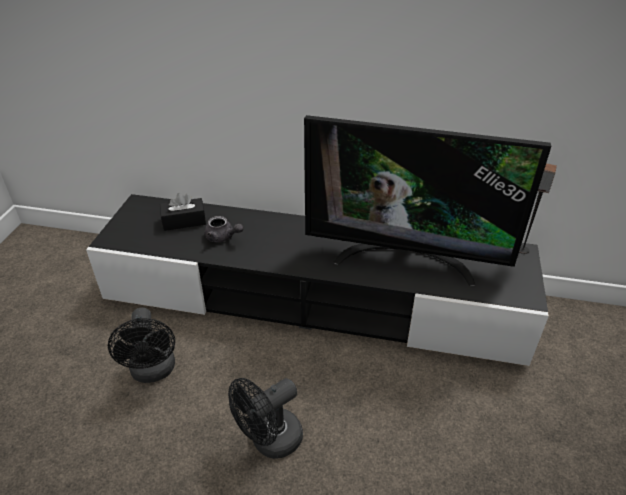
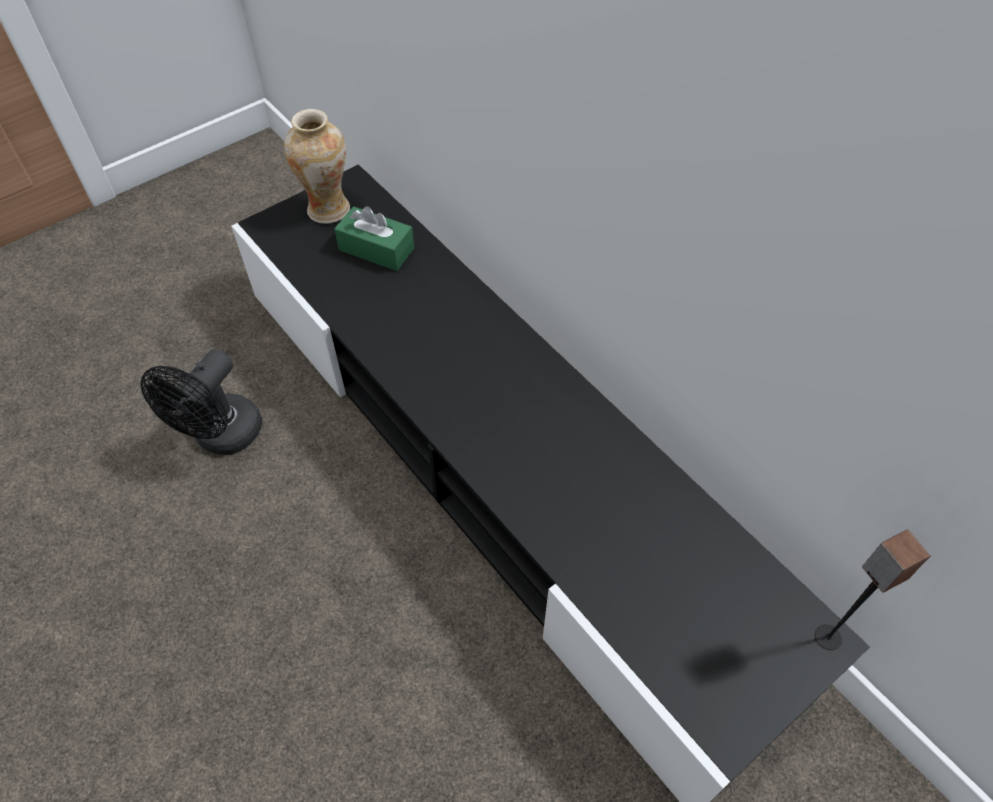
camera: 40 degrees right, 15 degrees up
black tissue box [160,193,206,231] -> green tissue box [334,206,414,271]
grey teapot [204,216,244,242] -> none
black fan [228,378,303,459] -> none
television [304,115,551,286] -> none
none -> vase [284,109,350,224]

